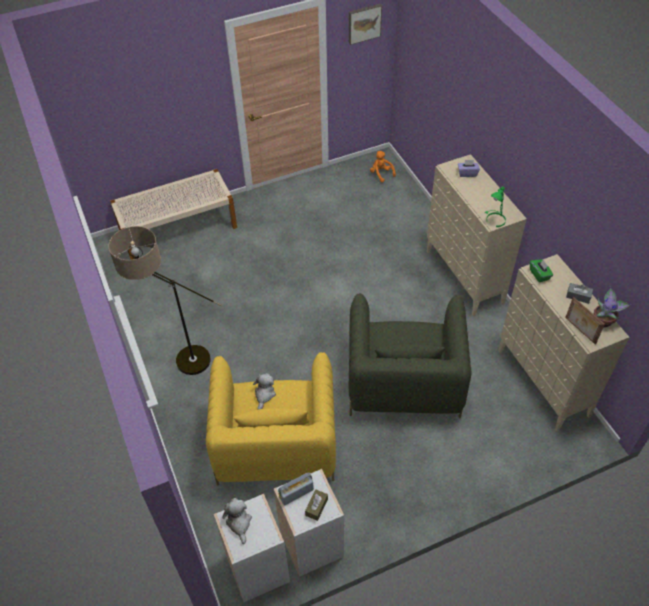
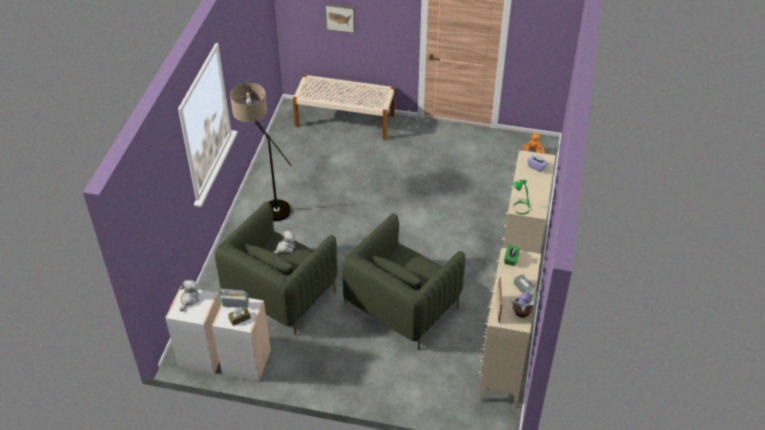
camera: 35 degrees right, 5 degrees down
yellow armchair [206,352,336,486] -> green armchair [215,202,338,335]
picture [349,4,382,45] -> picture moved to [325,3,355,33]

